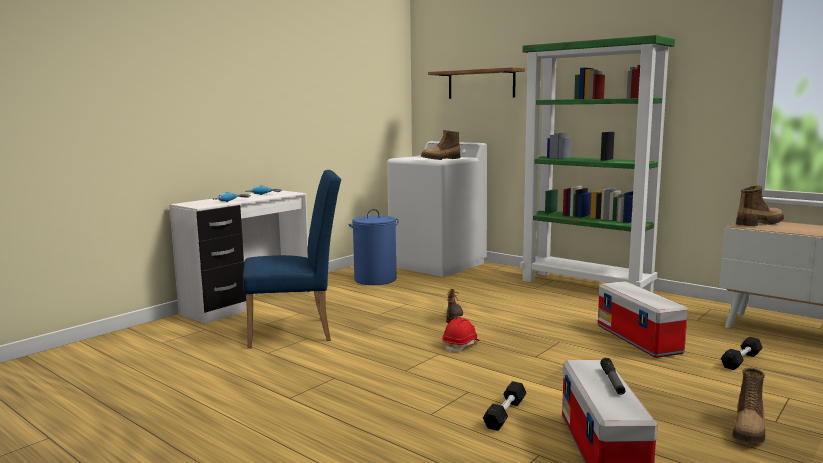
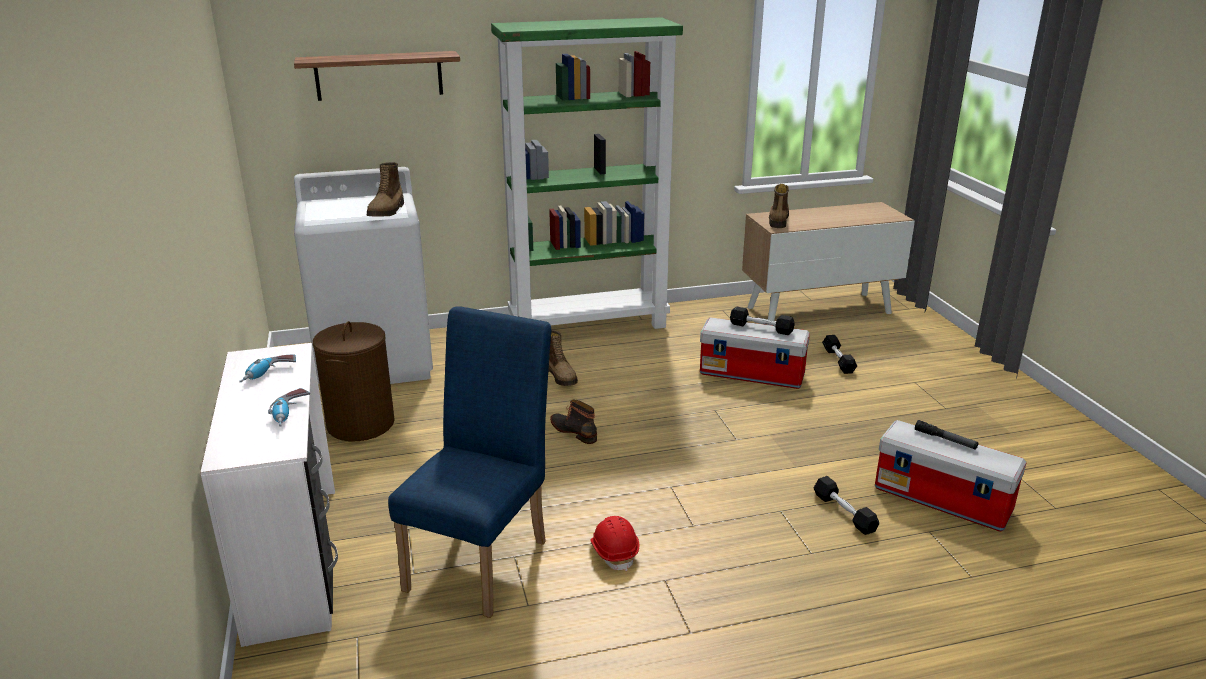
camera: 55 degrees left, 15 degrees up
blue laundry basket [349,209,399,285] -> brown laundry basket [313,321,395,441]
red hard hat [442,318,480,353] -> red hard hat moved to [590,516,639,571]
boot [732,367,765,443] -> boot moved to [548,330,578,386]
none -> black dumbbell [730,307,794,335]

